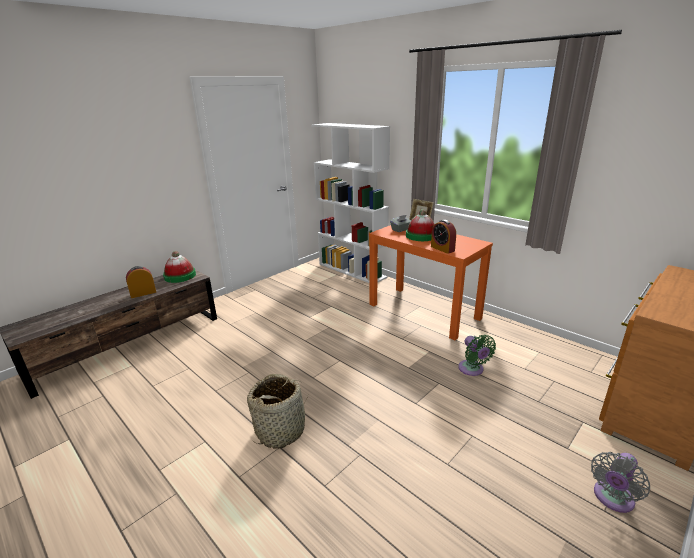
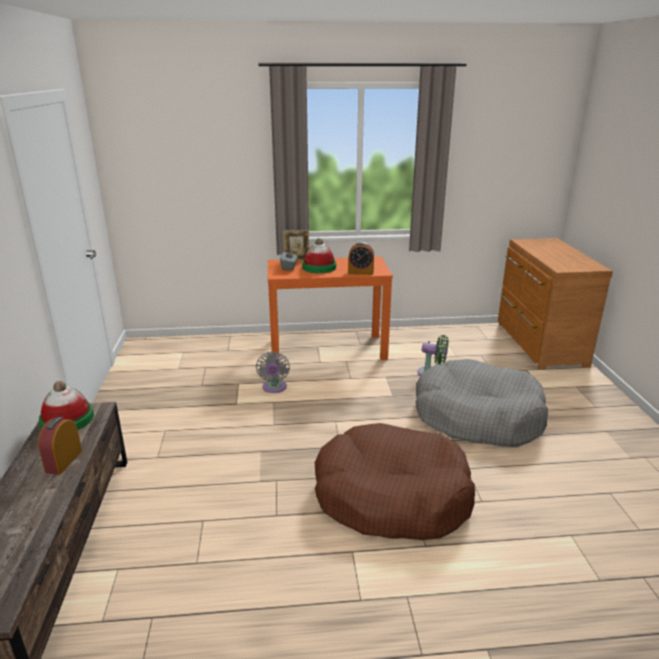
camera: 50 degrees left, 0 degrees up
basket [247,374,308,449] -> brown dog bed [315,423,475,540]
white bookcase [312,123,390,283] -> none
grey fan [591,452,650,513] -> grey fan moved to [256,351,290,393]
none -> grey dog bed [415,359,548,447]

